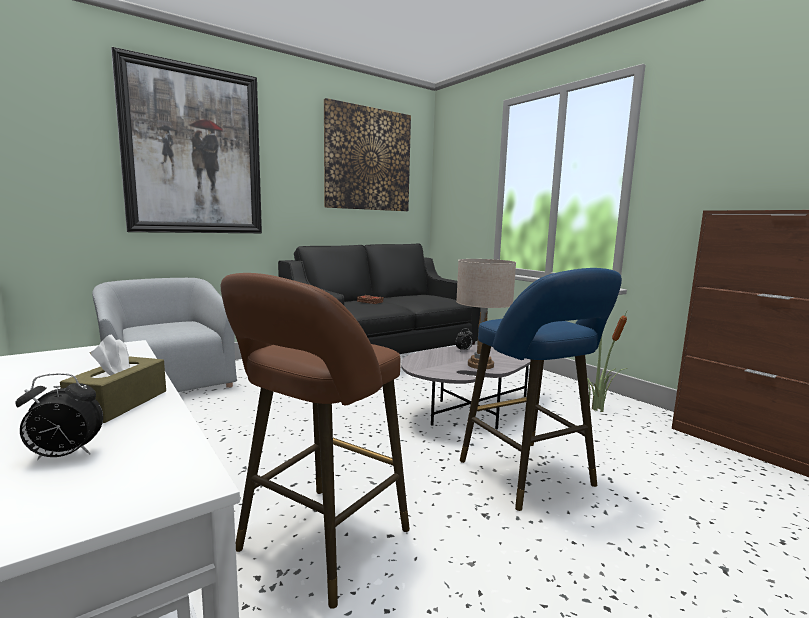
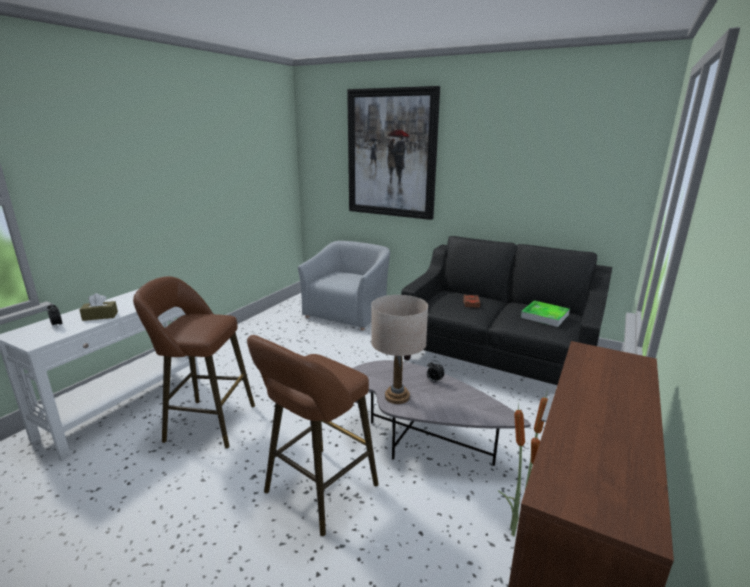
camera: 65 degrees right, 10 degrees up
picture [324,98,411,211] -> none
blue stool [460,268,622,511] -> brown stool [247,335,379,536]
none -> tray [521,301,570,327]

